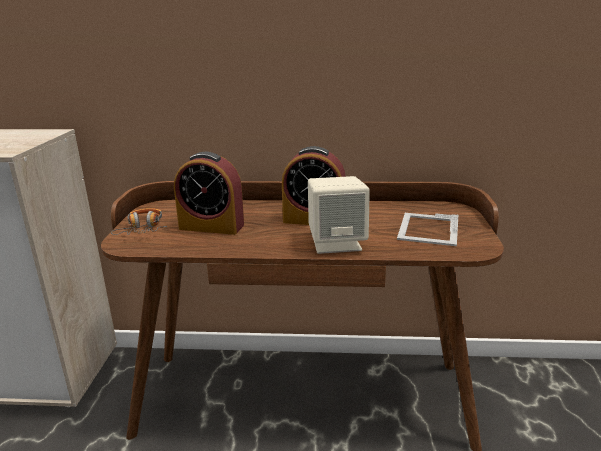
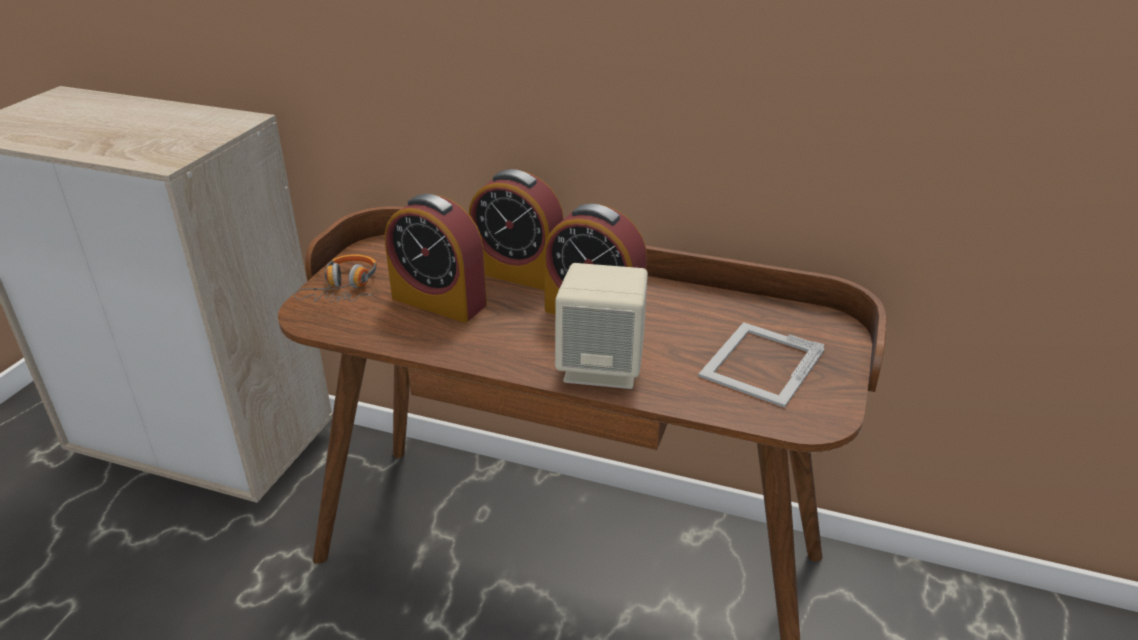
camera: 15 degrees right, 10 degrees up
none -> alarm clock [469,169,564,290]

